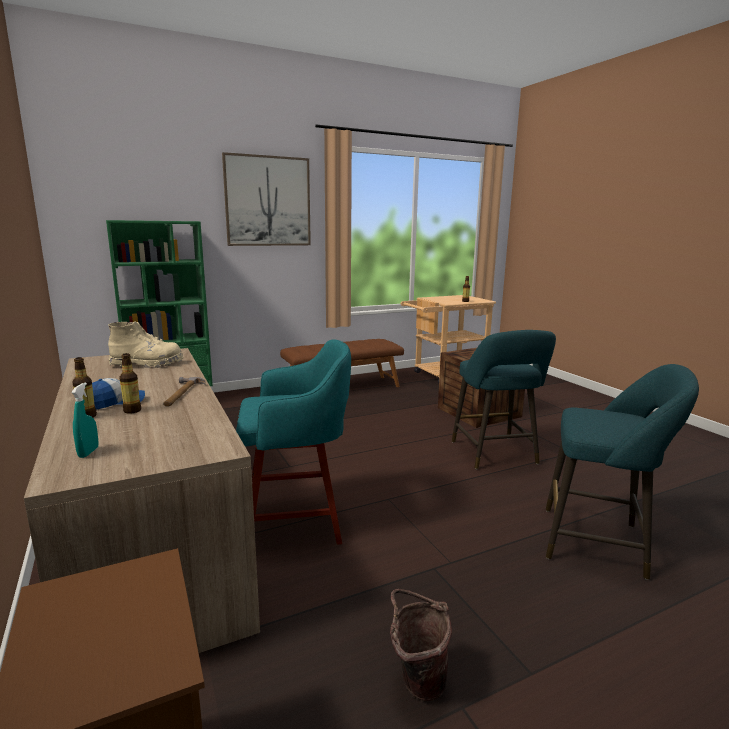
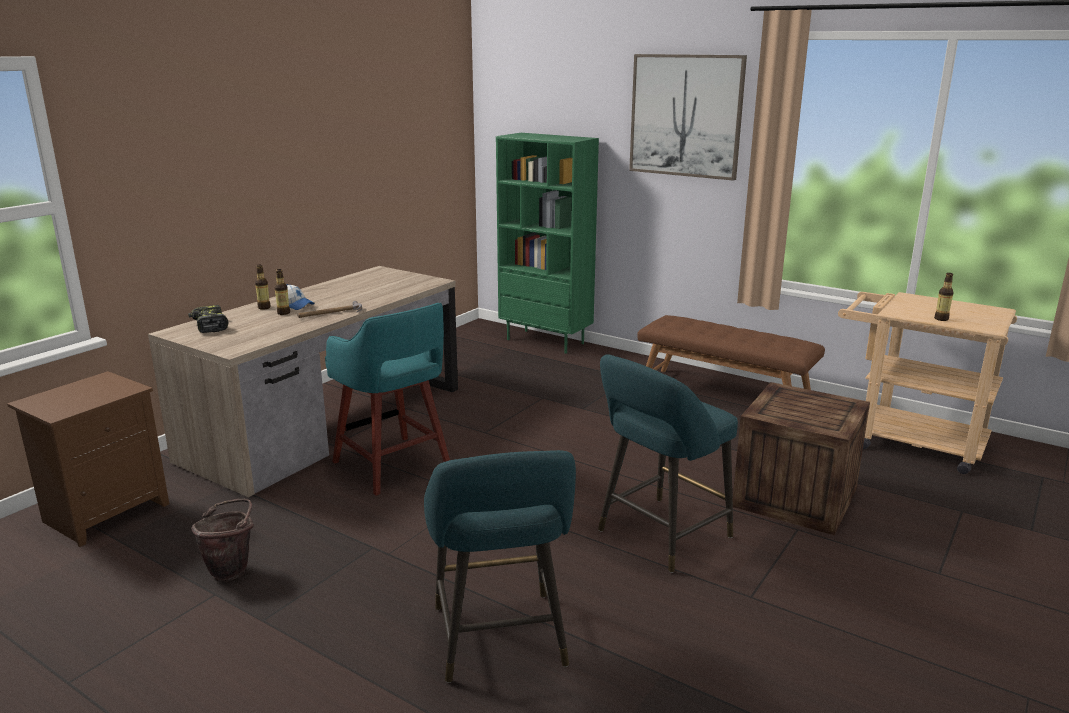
camera: 60 degrees right, 5 degrees up
turquoise spray bottle [71,382,98,458] -> power drill [188,305,228,333]
beige boot [108,321,183,368] -> none

